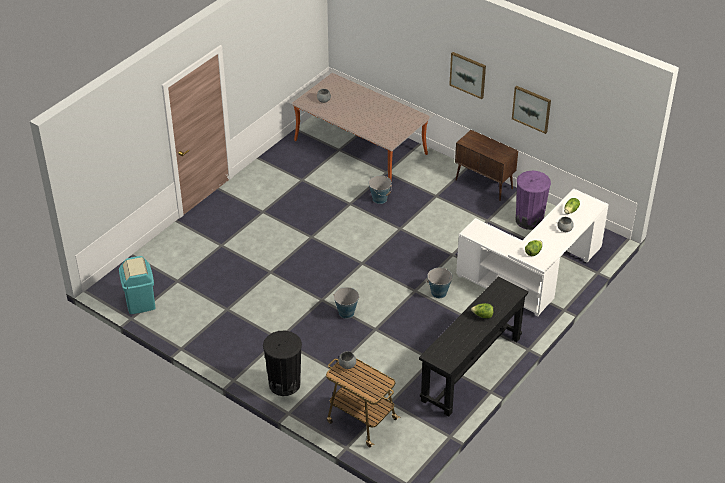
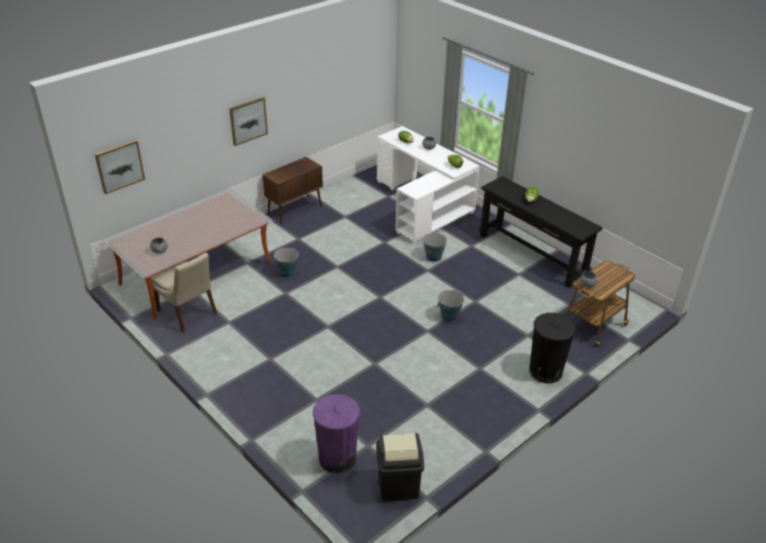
camera: 80 degrees left, 5 degrees down
turquoise trash can [119,256,156,314] -> black trash can [376,433,424,501]
picture [512,86,551,134] -> picture moved to [95,140,145,194]
purple trash can [515,171,551,230] -> purple trash can moved to [313,394,360,473]
none -> beige chair [151,253,217,332]

